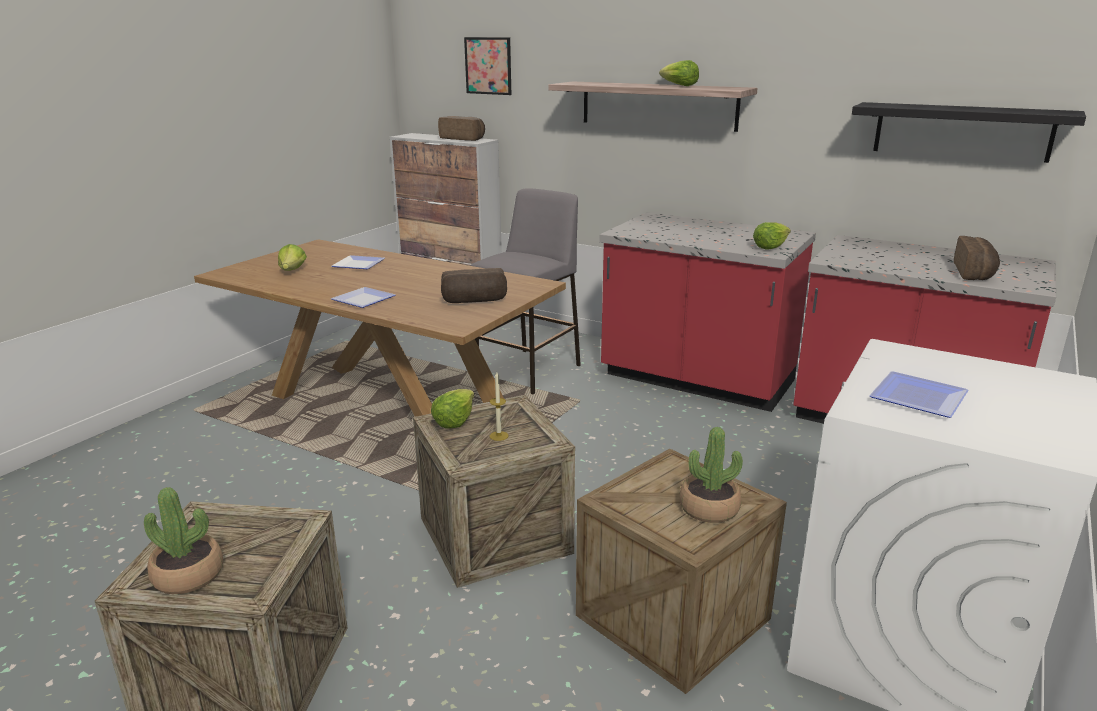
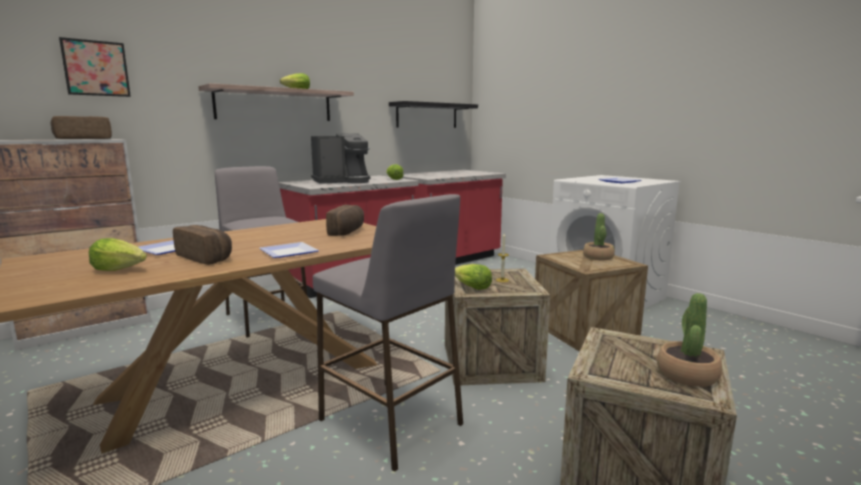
camera: 70 degrees left, 10 degrees down
bread [954,236,1000,280] -> bread moved to [173,225,232,265]
none -> coffee machine [311,133,371,184]
none -> grey stool [313,194,463,472]

